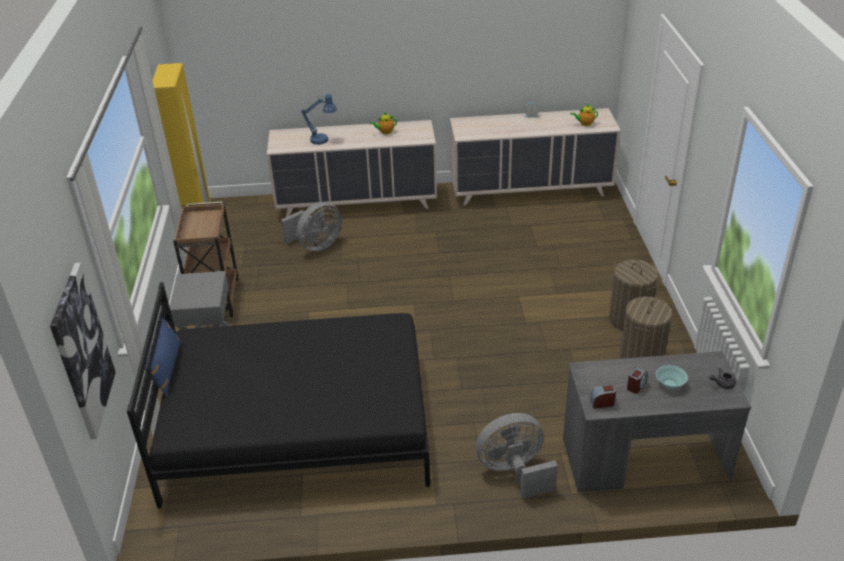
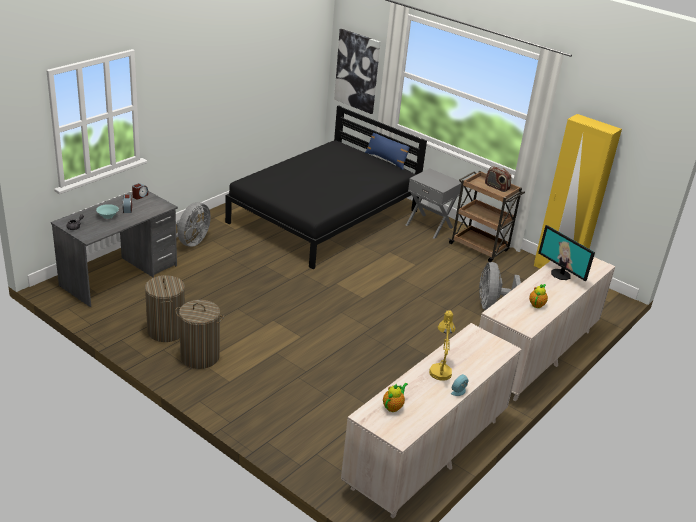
camera: 130 degrees right, 5 degrees down
blue table lamp [301,94,337,145] -> monitor [538,225,595,281]
none -> yellow table lamp [429,310,455,381]
none -> radio [485,166,511,192]

